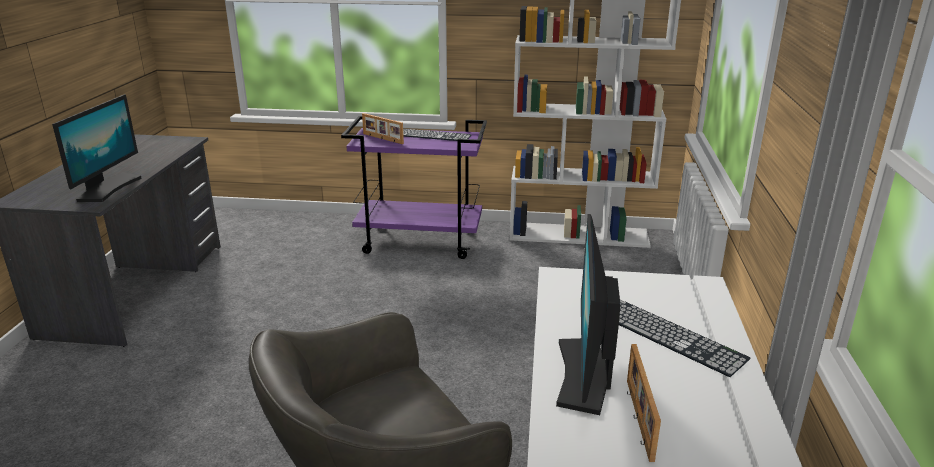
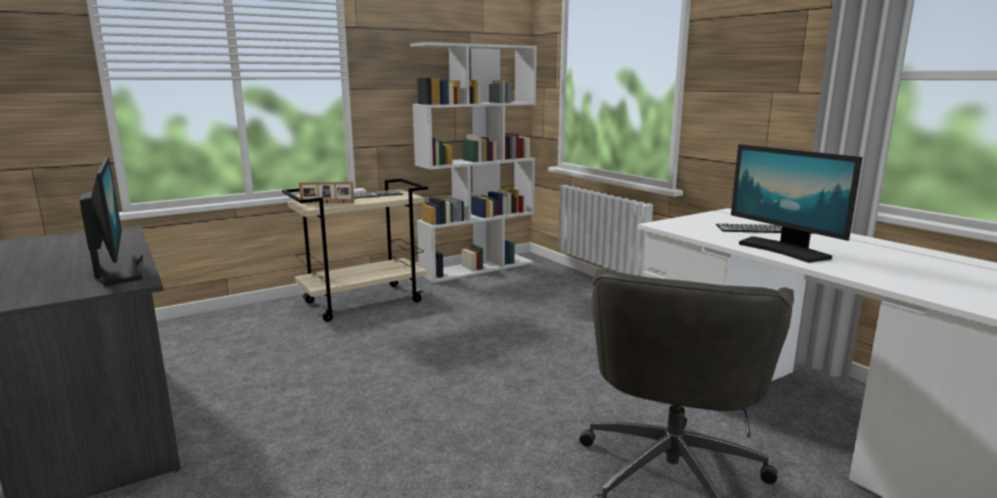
camera: 40 degrees left, 10 degrees down
purple cart [341,116,487,259] -> beige cart [282,178,428,322]
picture frame [627,344,661,462] -> none

